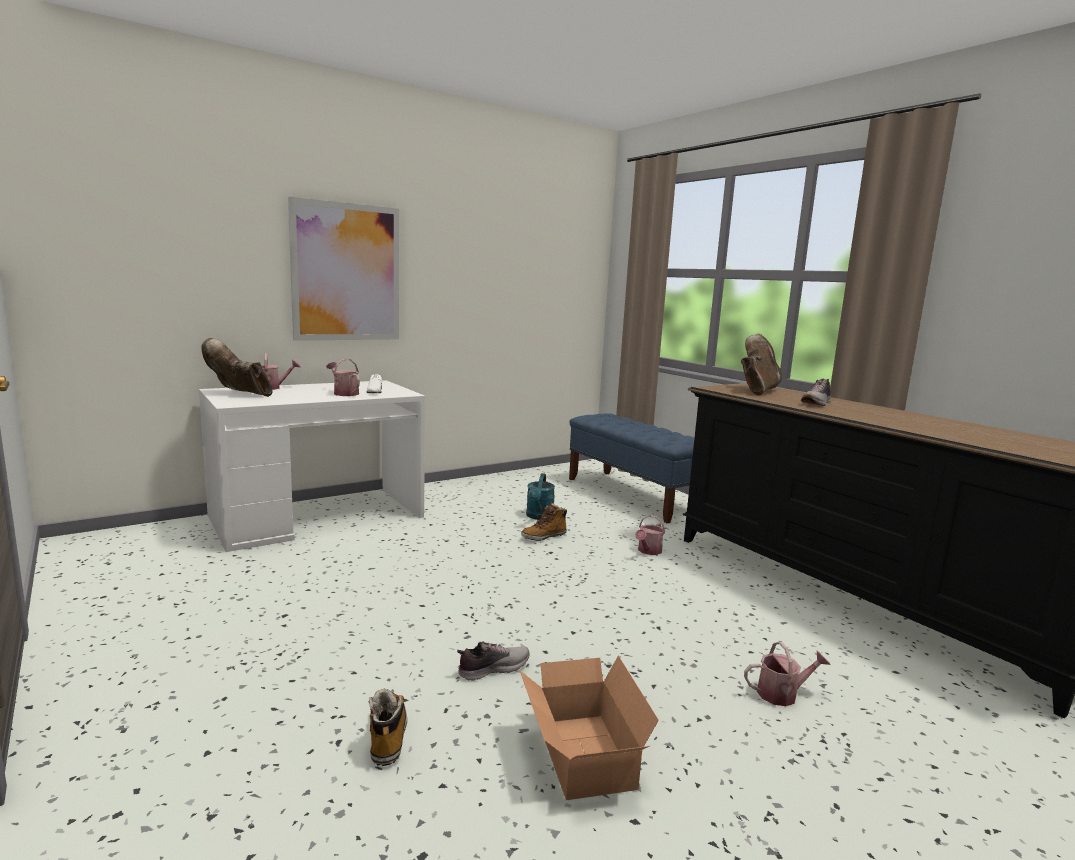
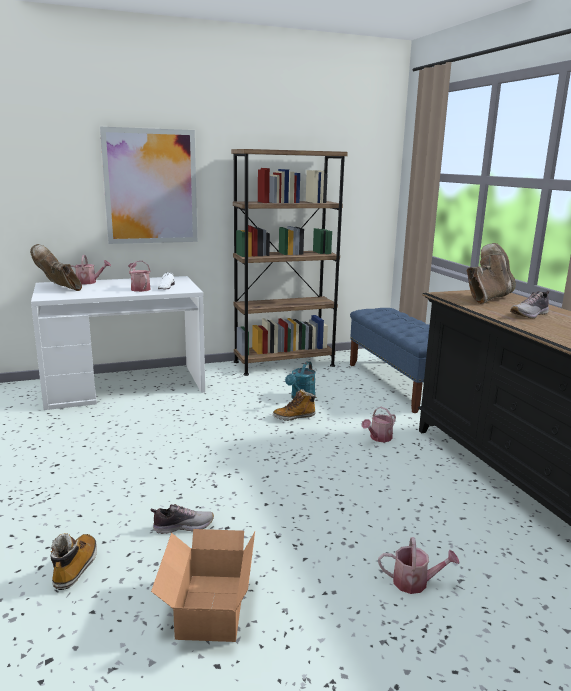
camera: 15 degrees right, 5 degrees up
none -> brown bookcase [231,149,348,376]

